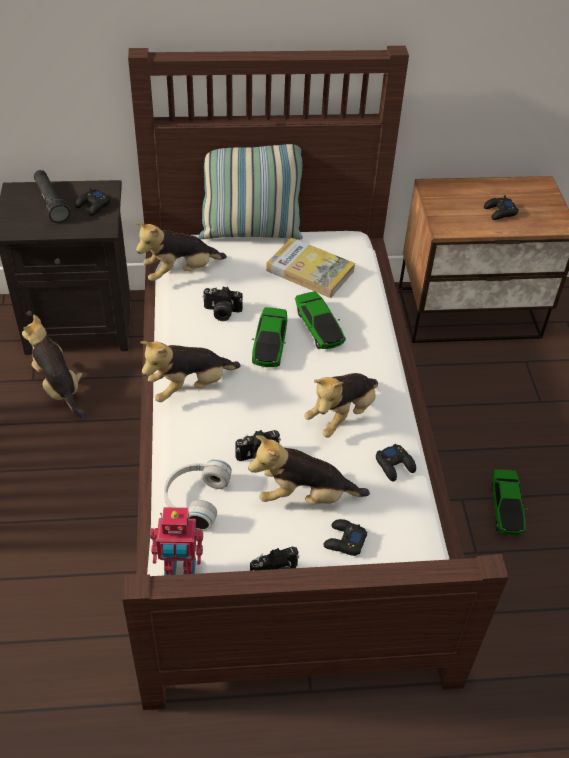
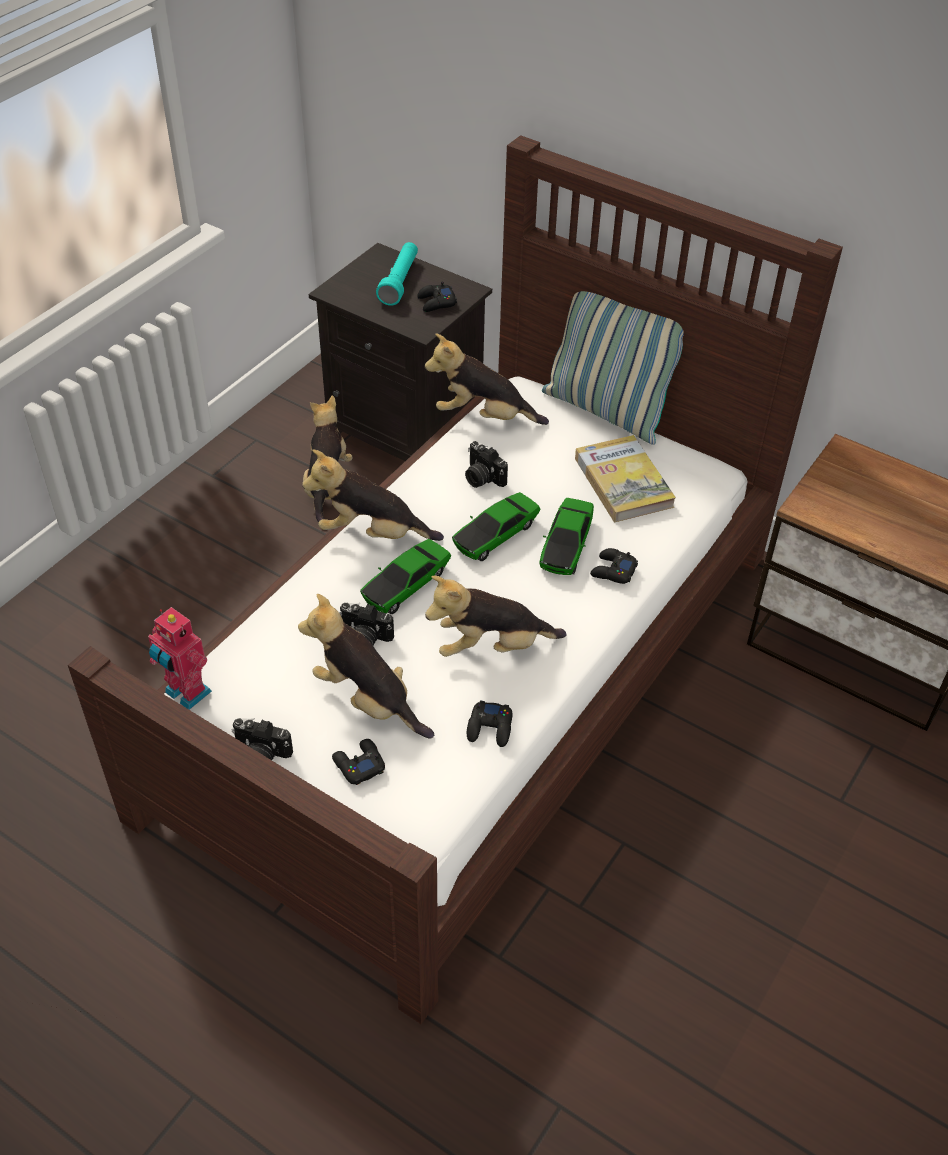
camera: 40 degrees right, 0 degrees up
black flashlight [34,170,70,223] -> turquoise flashlight [376,242,418,306]
white headphones [164,459,232,531] -> none
black game controller [484,195,519,220] -> black game controller moved to [590,548,638,584]
toy car [492,470,528,535] -> toy car moved to [360,539,451,614]

